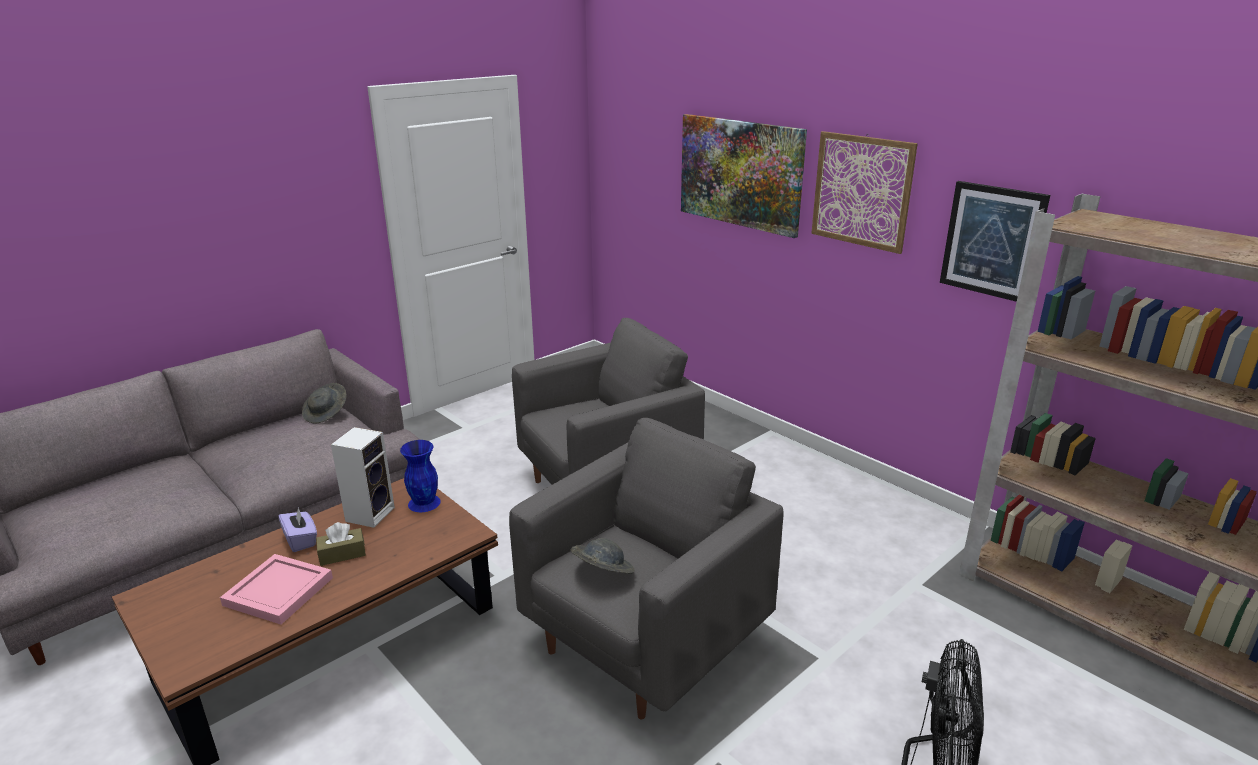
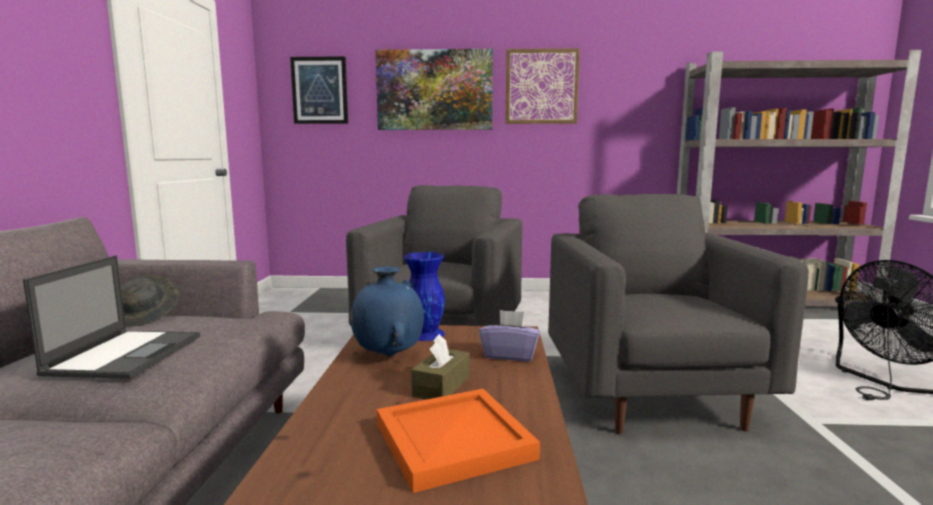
camera: 45 degrees left, 15 degrees down
pink tray [220,554,333,624] -> orange tray [377,389,540,493]
purple tissue box [279,506,317,552] -> purple tissue box moved to [479,310,540,361]
speaker [331,427,395,528] -> blue vase [351,266,424,357]
grey hat [570,538,635,574] -> none
picture [940,181,1050,302] -> picture moved to [290,56,348,124]
none -> laptop [23,255,200,379]

